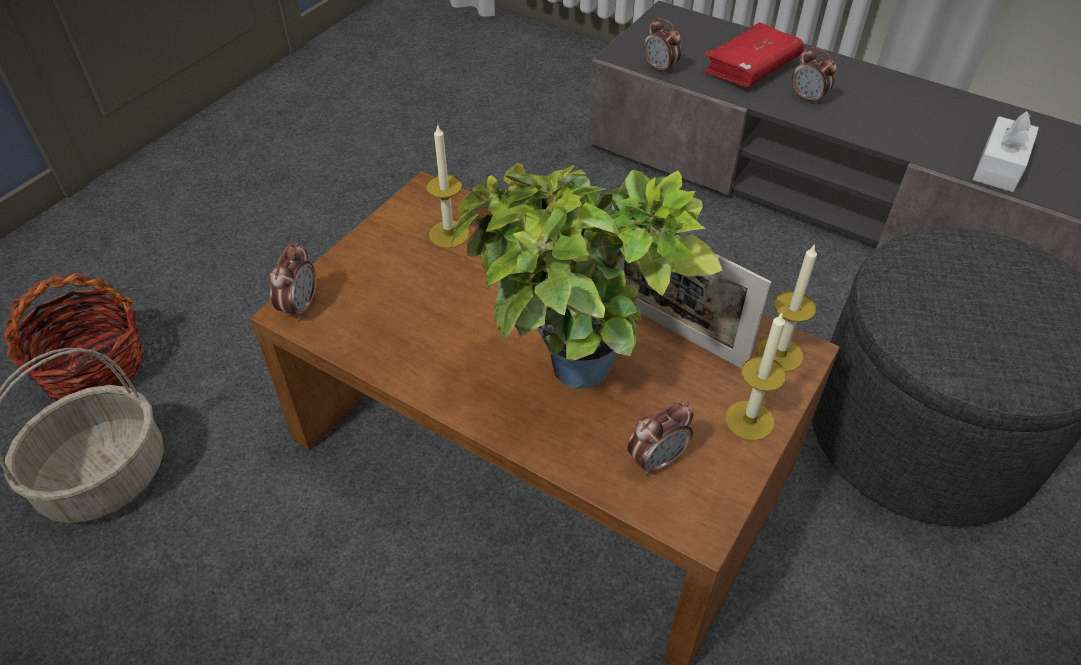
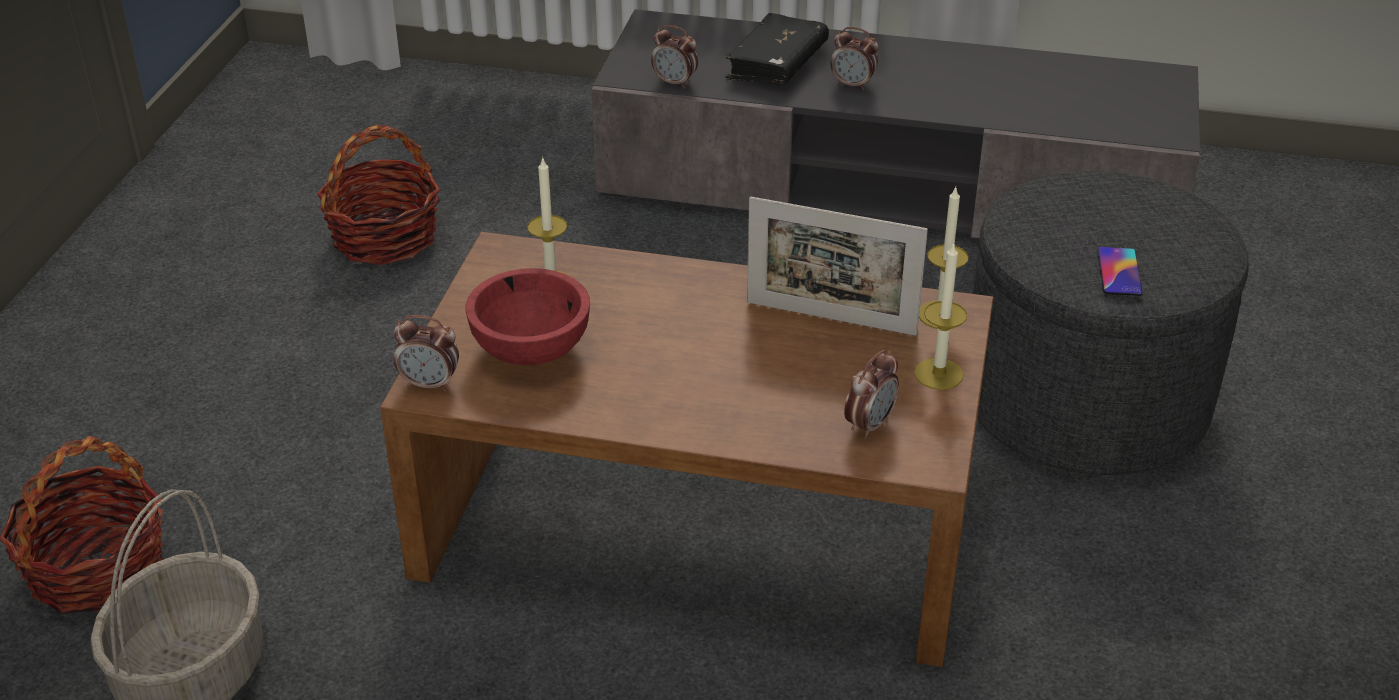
camera: 20 degrees left, 10 degrees down
alarm clock [269,242,316,321] -> alarm clock turned 105 degrees clockwise [394,315,459,392]
potted plant [451,163,723,389] -> none
red book [703,22,804,87] -> black book [724,13,829,85]
white tissue box [972,111,1039,192] -> none
none -> basket [317,125,440,265]
none -> red bowl [465,268,590,365]
none -> phone [1097,247,1143,296]

